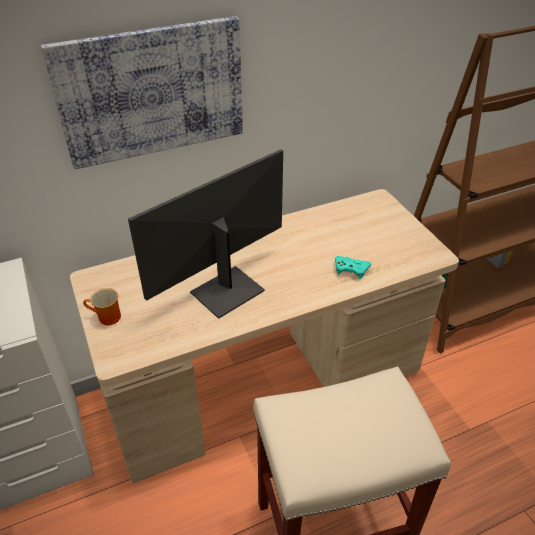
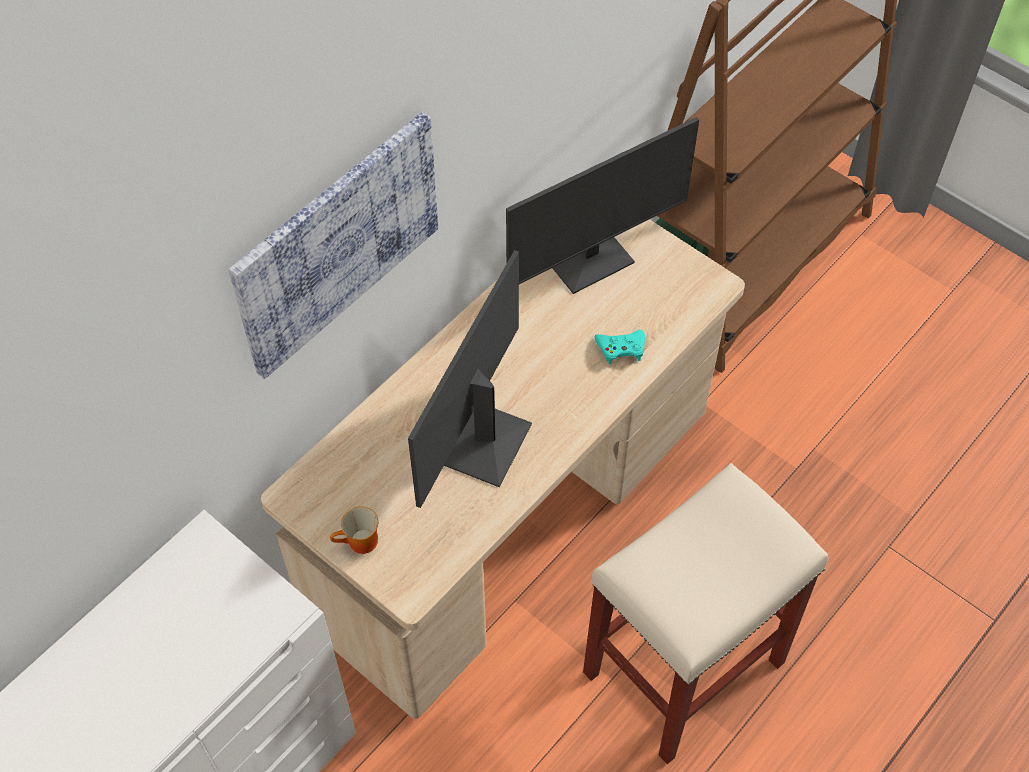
camera: 25 degrees left, 15 degrees up
none -> monitor [506,117,699,294]

